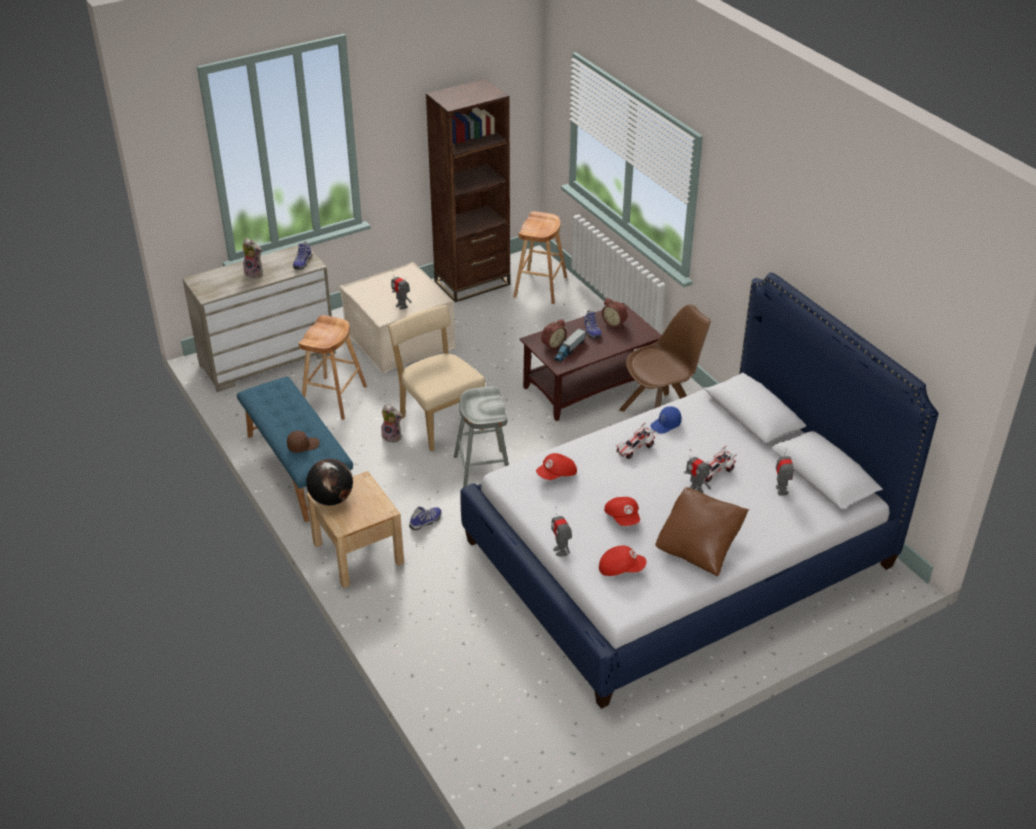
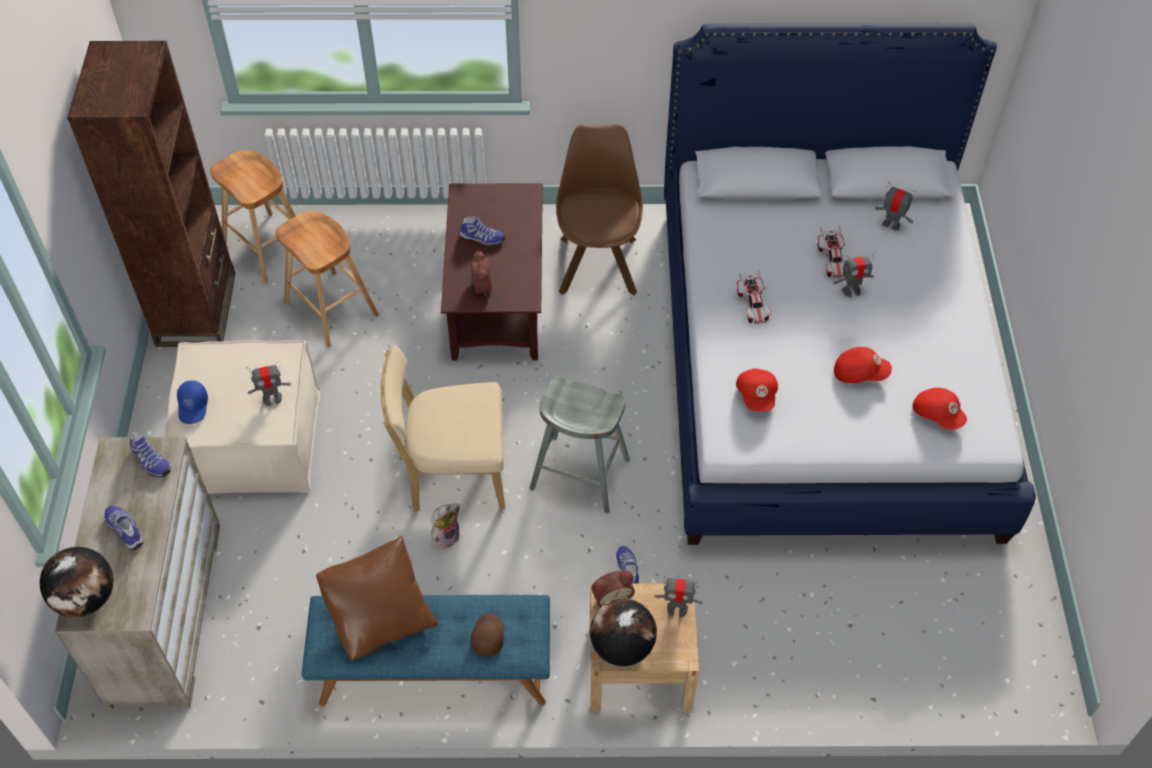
camera: 60 degrees left, 15 degrees up
plush toy [243,238,263,278] -> shoe [104,506,143,551]
brown stool [299,315,367,420] -> brown stool moved to [275,211,379,348]
toy robot [551,507,572,557] -> toy robot moved to [655,576,702,618]
toy truck [554,328,586,362] -> none
red cap [599,546,647,576] -> red cap turned 105 degrees clockwise [912,388,967,430]
alarm clock [602,298,628,328] -> alarm clock moved to [591,570,635,607]
blue cap [650,406,681,434] -> blue cap moved to [177,380,208,424]
brown pillow [655,487,749,577] -> brown pillow moved to [316,535,438,660]
none -> globe [40,547,114,618]

